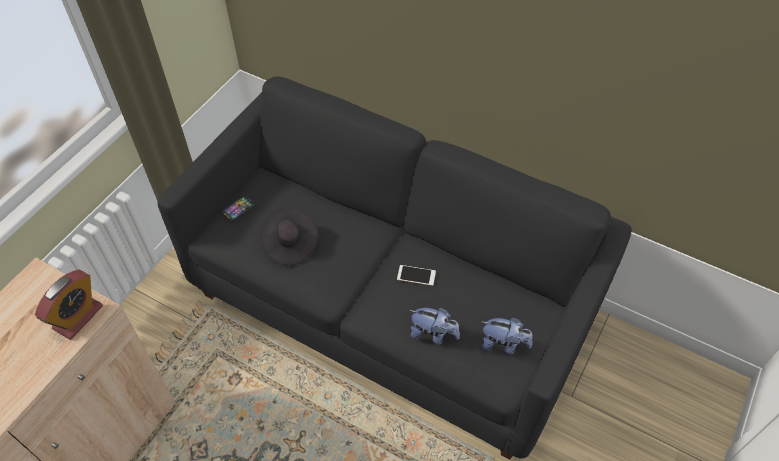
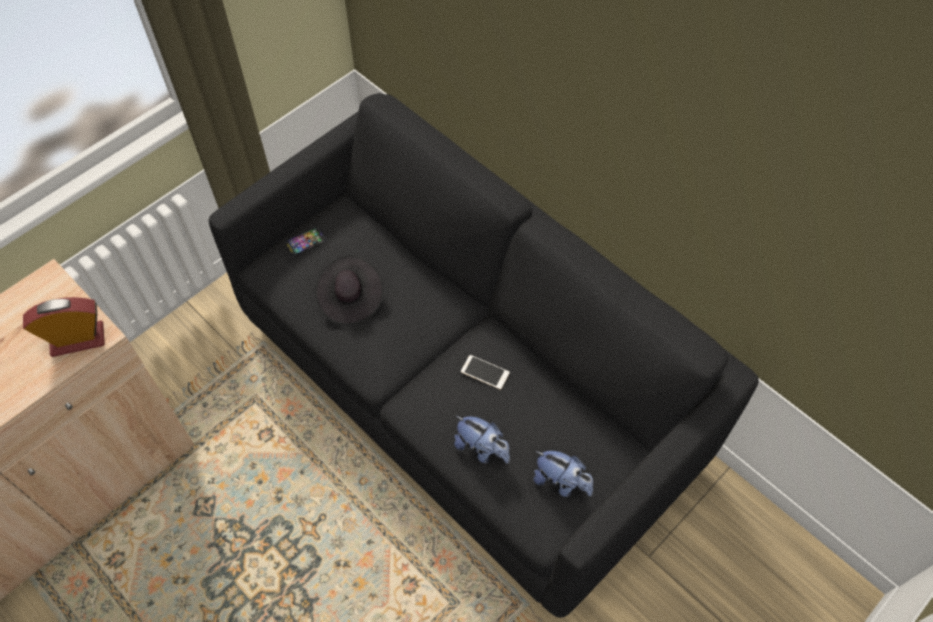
camera: 15 degrees right, 5 degrees up
alarm clock [35,269,103,340] -> alarm clock turned 150 degrees counterclockwise [23,297,105,357]

